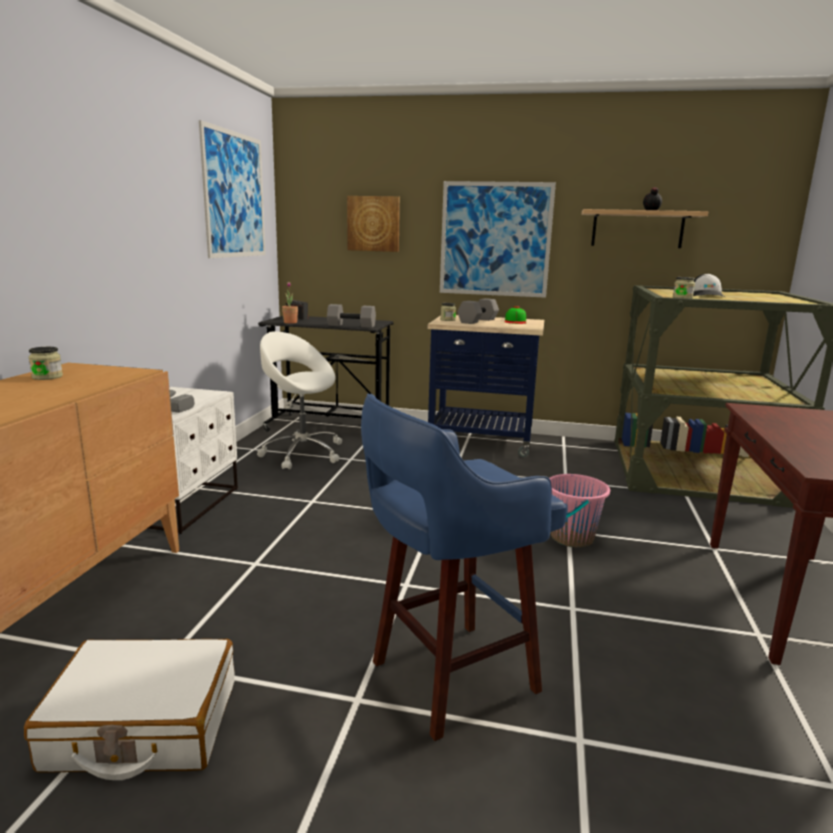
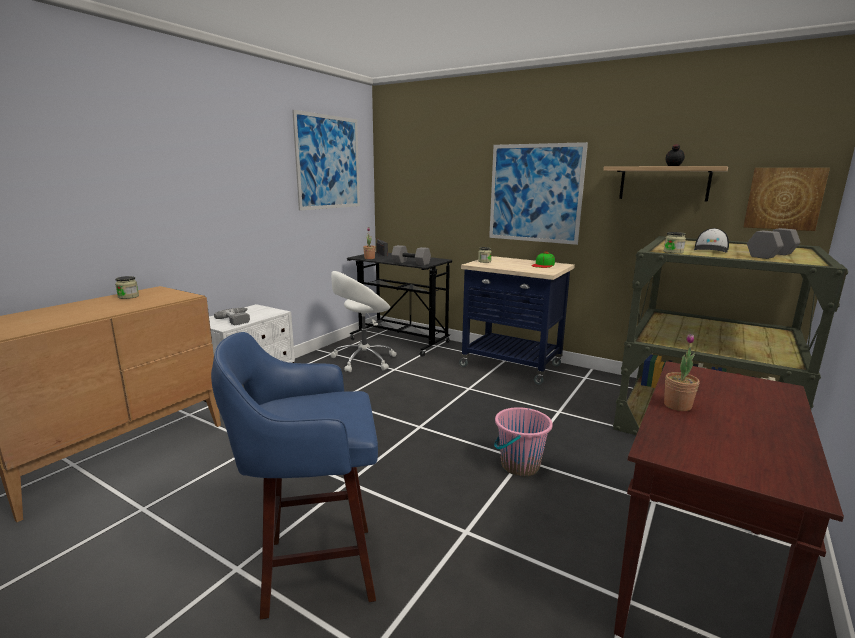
camera: 20 degrees right, 0 degrees up
white suitcase [24,639,235,780] -> none
white office chair [257,331,342,469] -> white office chair turned 75 degrees counterclockwise [330,271,396,372]
picture [347,196,400,252] -> picture moved to [743,168,830,231]
grey dumbbell [457,298,499,324] -> grey dumbbell moved to [747,228,800,259]
none -> potted plant [664,334,699,411]

